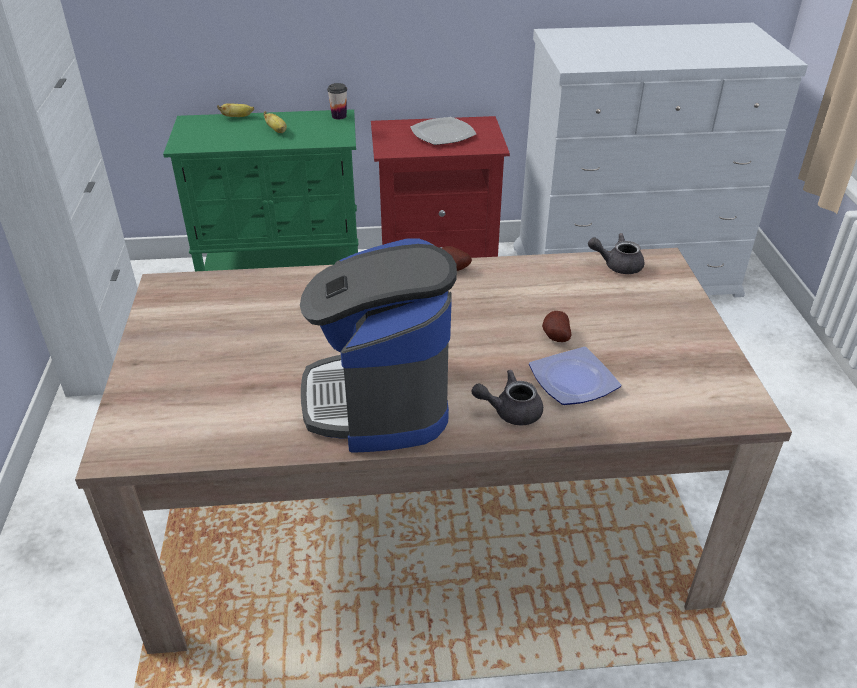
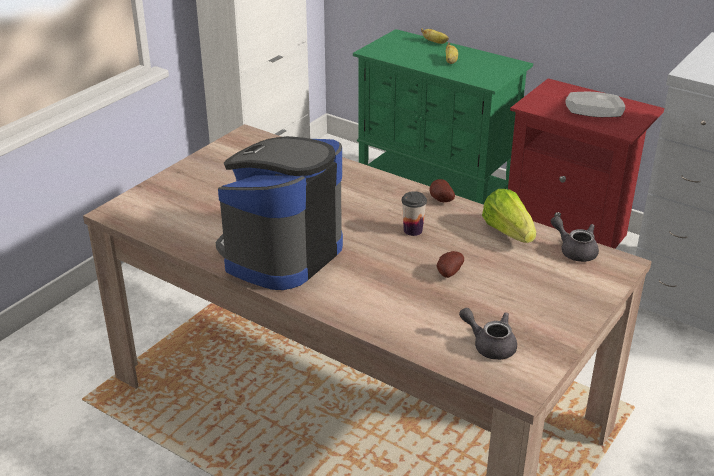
camera: 40 degrees right, 5 degrees down
cup [327,83,347,119] -> cup moved to [402,191,427,236]
grey teapot [471,370,543,425] -> grey teapot moved to [459,308,517,360]
plate [529,347,621,405] -> none
none -> lettuce [482,189,536,243]

